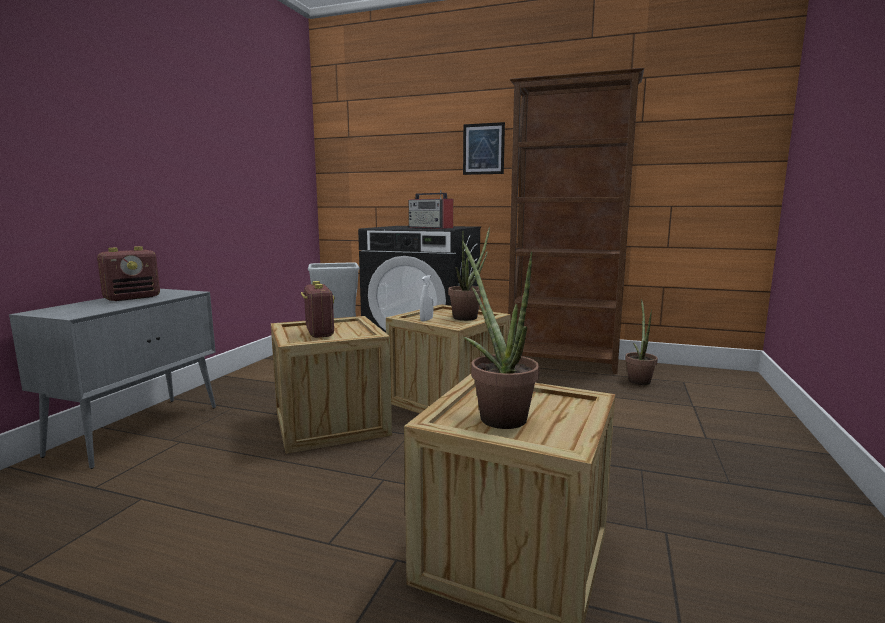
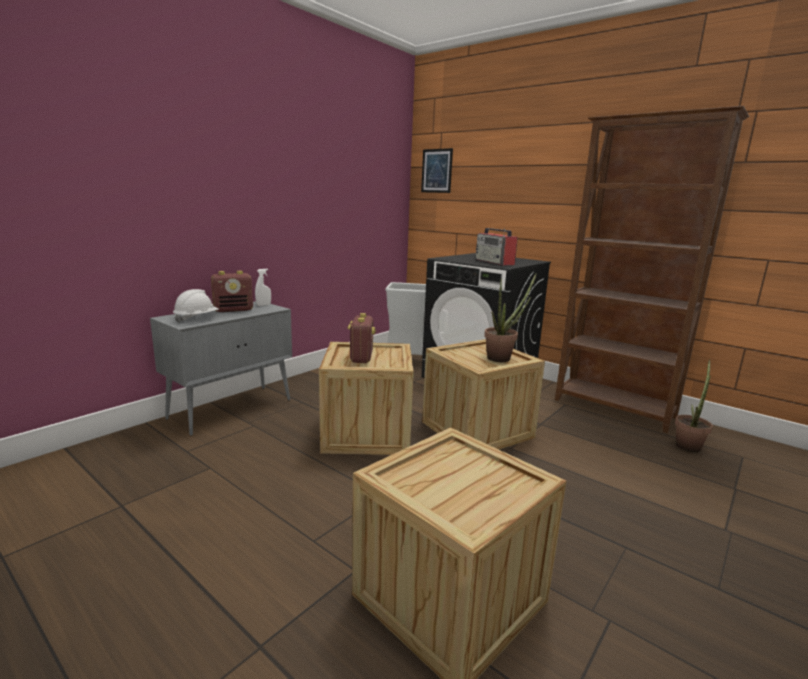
camera: 20 degrees right, 5 degrees up
white spray bottle [420,275,433,321] -> white spray bottle moved to [255,269,271,306]
picture [463,122,505,175] -> picture moved to [421,148,453,193]
potted plant [463,241,539,429] -> none
none -> white hard hat [173,289,219,323]

